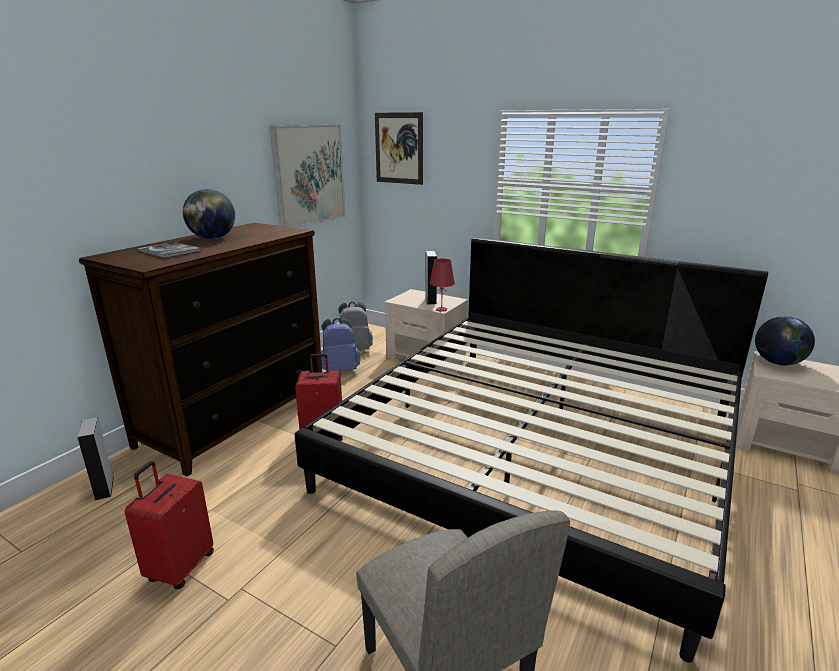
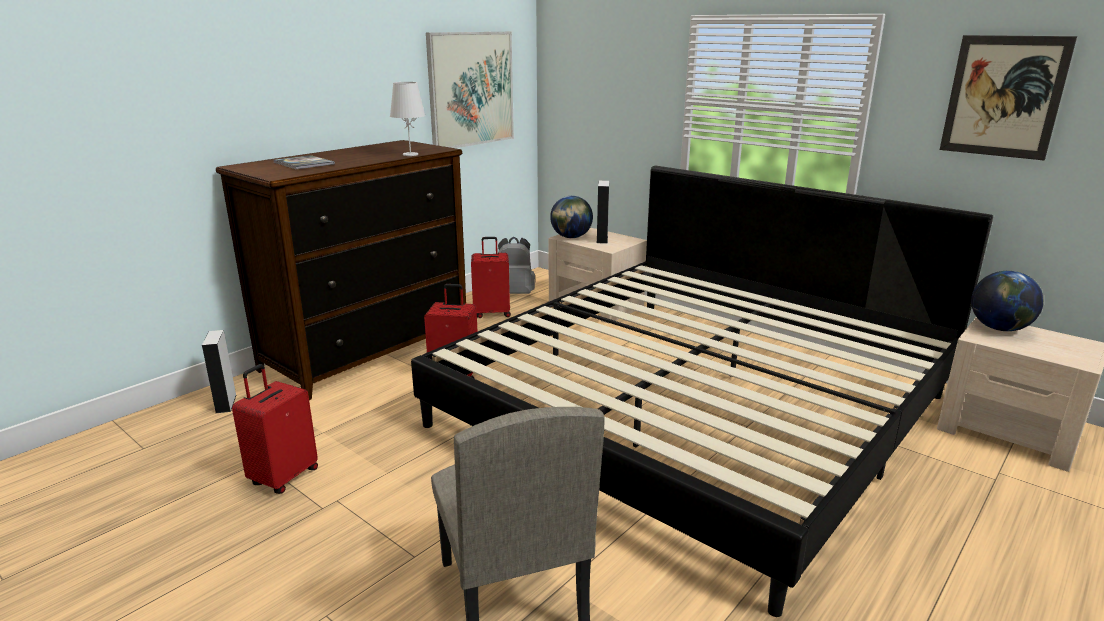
camera: 10 degrees right, 0 degrees up
globe [183,189,235,239] -> globe moved to [550,196,593,238]
blue backpack [321,318,360,372] -> red suitcase [471,237,511,318]
picture [375,112,423,185] -> picture moved to [940,35,1077,160]
red table lamp [430,259,455,312] -> none
none -> white table lamp [390,82,425,156]

